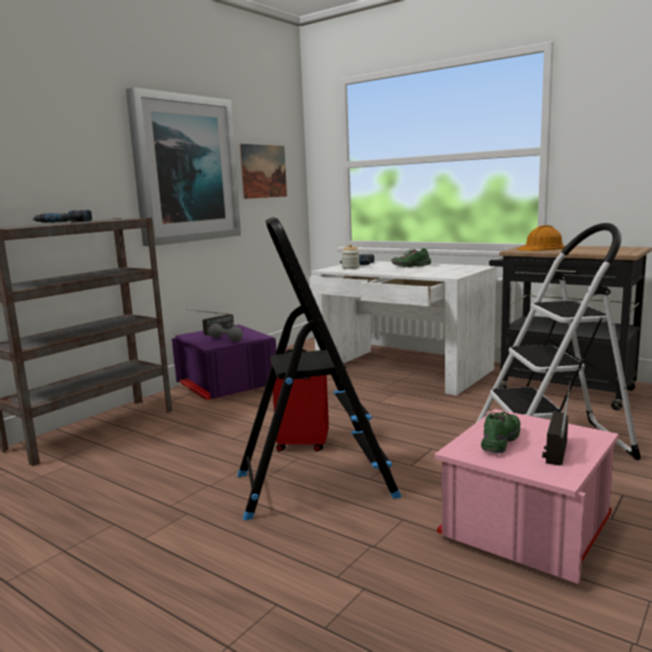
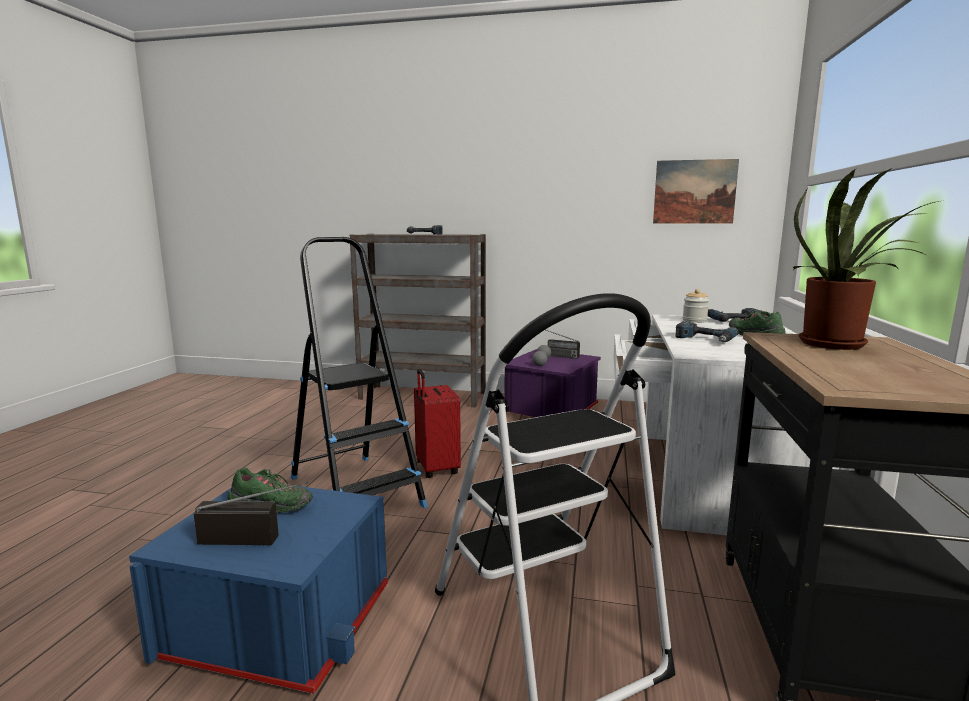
camera: 65 degrees right, 0 degrees up
picture [126,87,241,246] -> none
pink storage box [434,409,619,584] -> blue storage box [129,485,388,694]
orange hard hat [516,225,564,251] -> potted plant [793,168,939,350]
none -> power drill [675,321,739,342]

